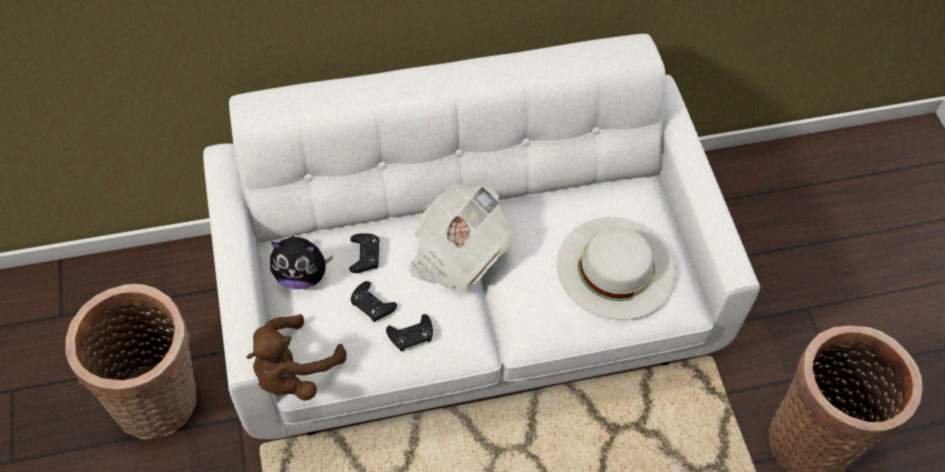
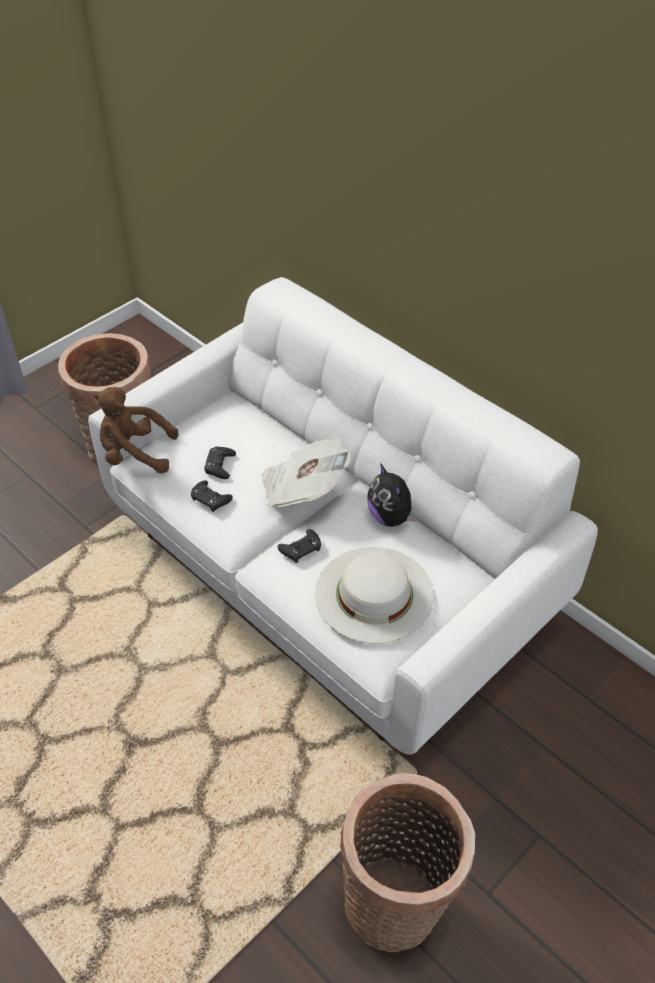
camera: 60 degrees right, 10 degrees down
plush toy [270,236,333,289] -> plush toy moved to [367,463,417,527]
black game controller [349,233,379,273] -> black game controller moved to [278,529,321,563]

